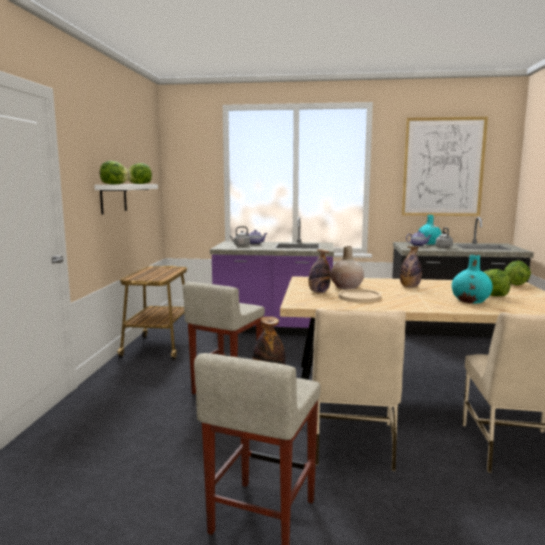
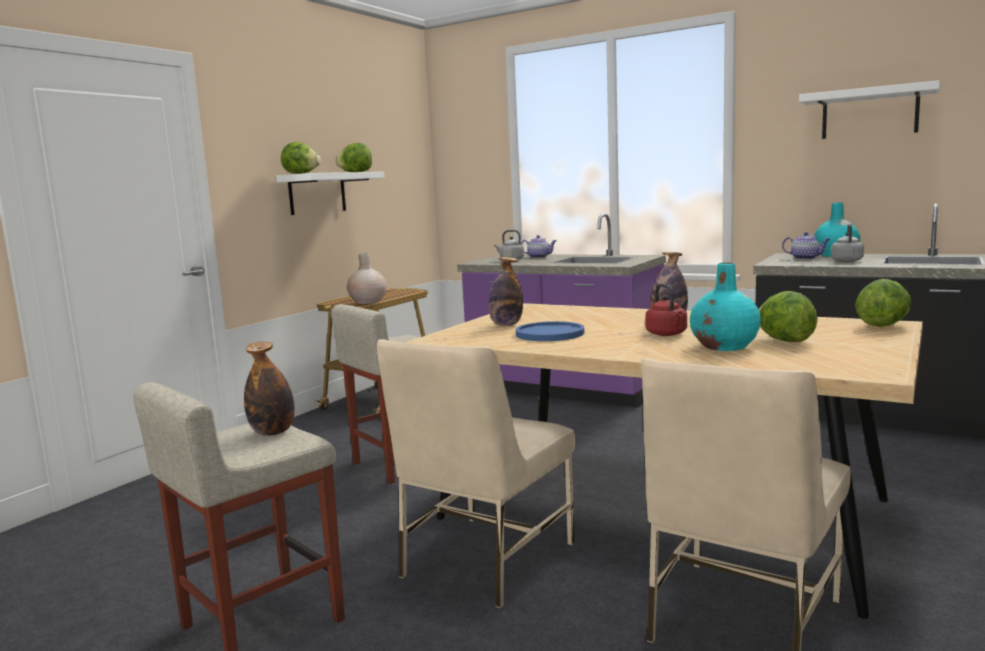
camera: 25 degrees right, 0 degrees up
beige vase [331,246,364,290] -> beige vase moved to [347,253,387,304]
beige plate [339,289,382,303] -> blue plate [516,321,584,341]
picture [402,117,488,216] -> white shelf [799,80,940,139]
none -> red kettle [645,283,687,336]

